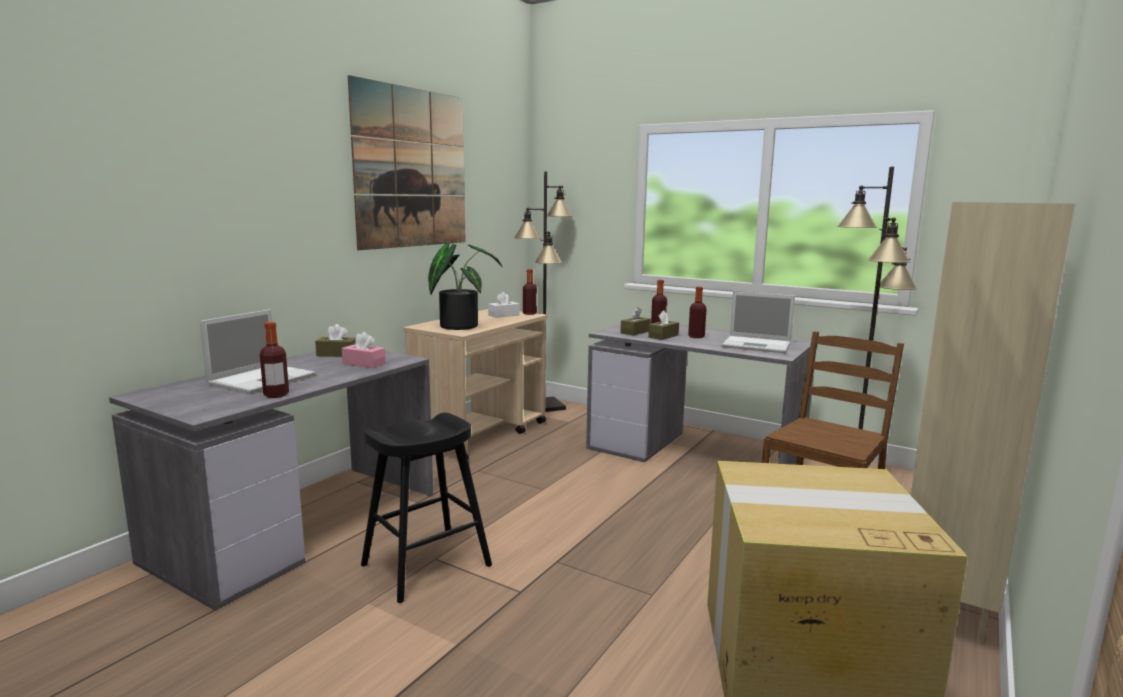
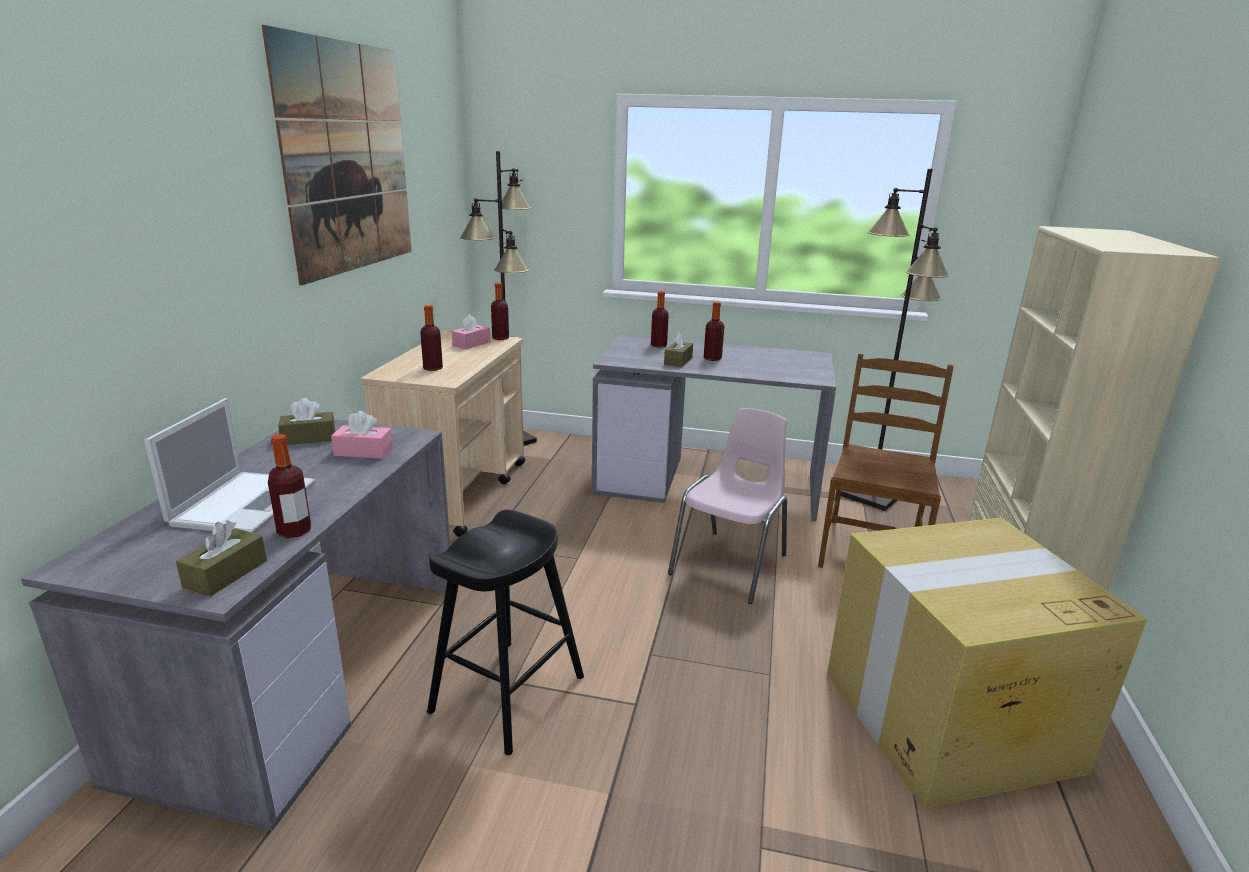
camera: 20 degrees left, 10 degrees up
potted plant [428,243,502,330] -> bottle [420,305,443,371]
white tissue box [488,292,519,318] -> pink tissue box [452,315,491,349]
brown tissue box [620,307,651,336] -> brown tissue box moved to [176,520,267,597]
laptop [721,292,795,353] -> none
none -> pink chair [668,408,787,604]

